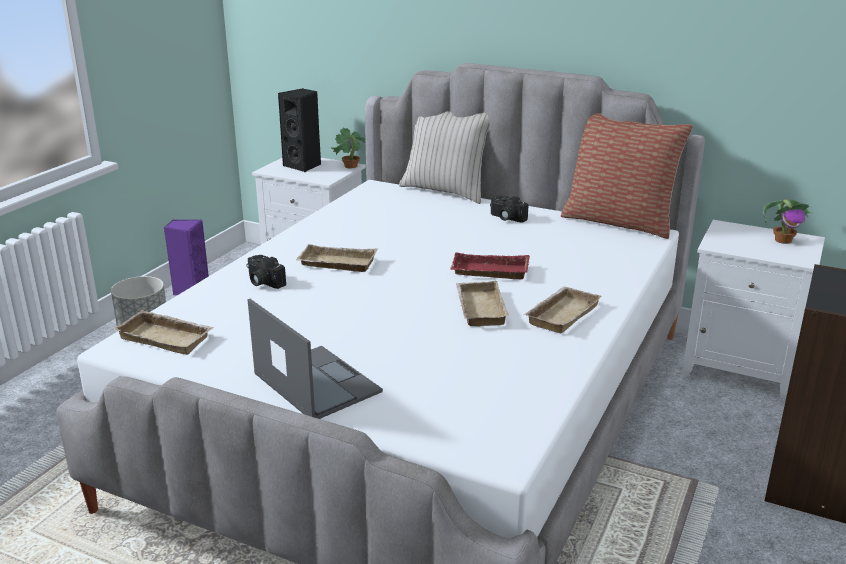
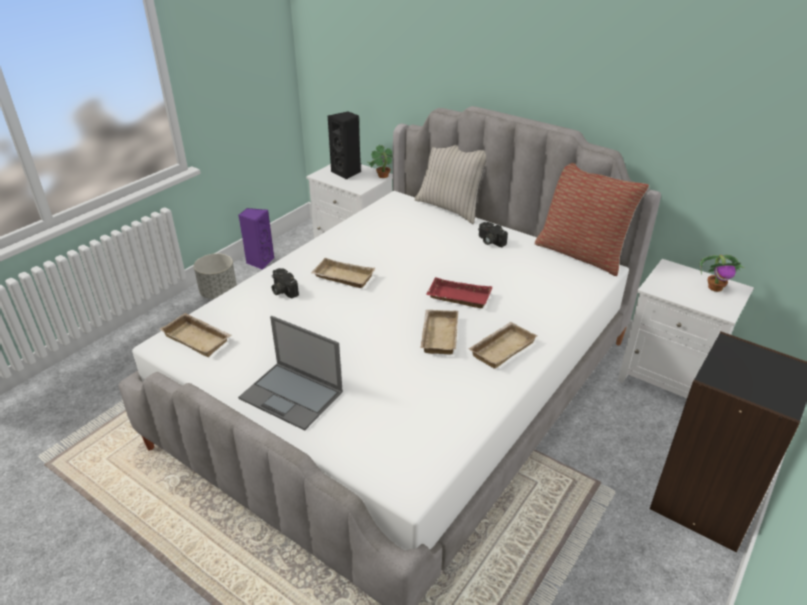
camera: 10 degrees right, 10 degrees up
laptop [248,299,383,419] -> laptop turned 150 degrees clockwise [238,316,343,431]

